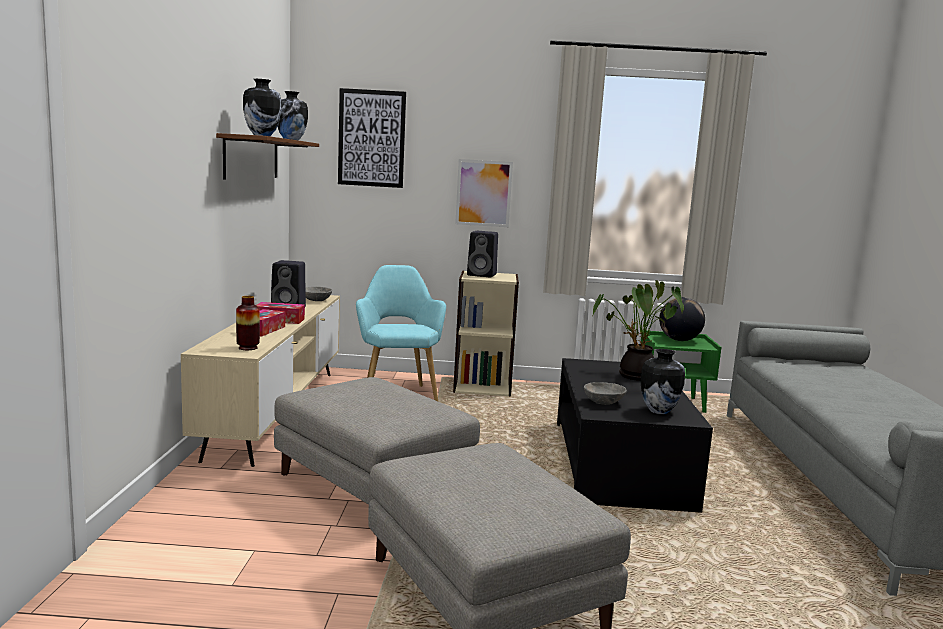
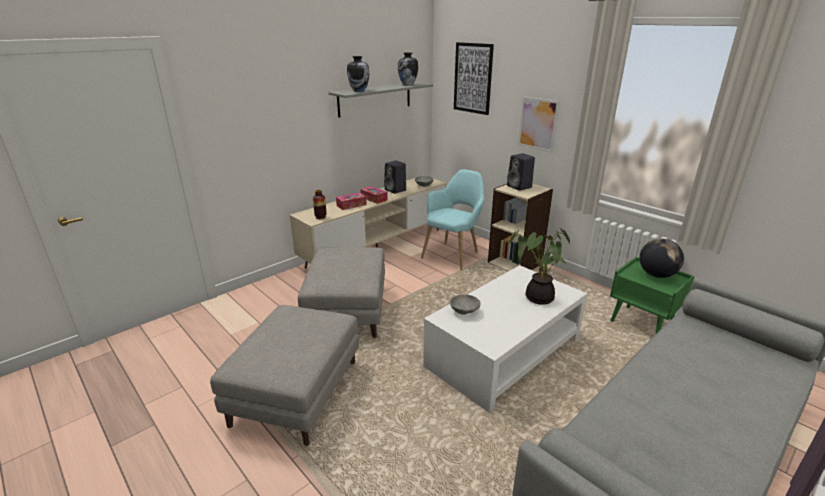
camera: 45 degrees right, 15 degrees up
brown shelf [216,133,319,180] -> grey shelf [328,82,433,118]
black coffee table [557,358,713,513] -> white coffee table [423,265,587,413]
vase [640,349,685,414] -> none

